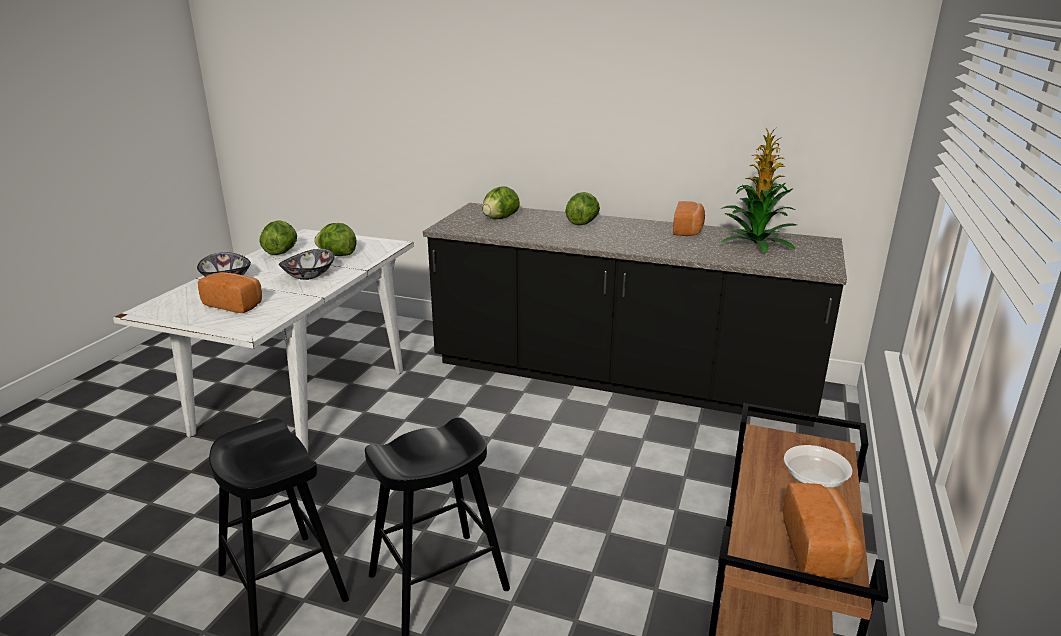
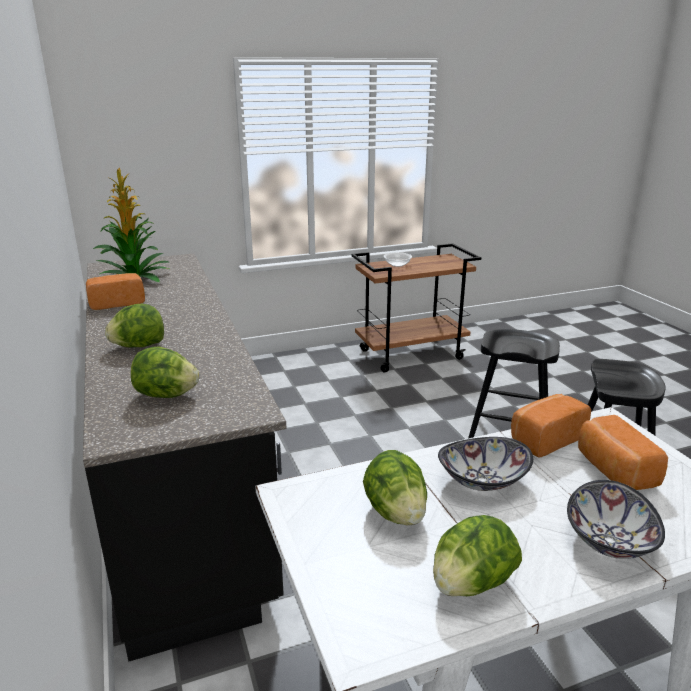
camera: 130 degrees left, 0 degrees up
bread [783,483,865,580] -> bread moved to [511,394,591,457]

